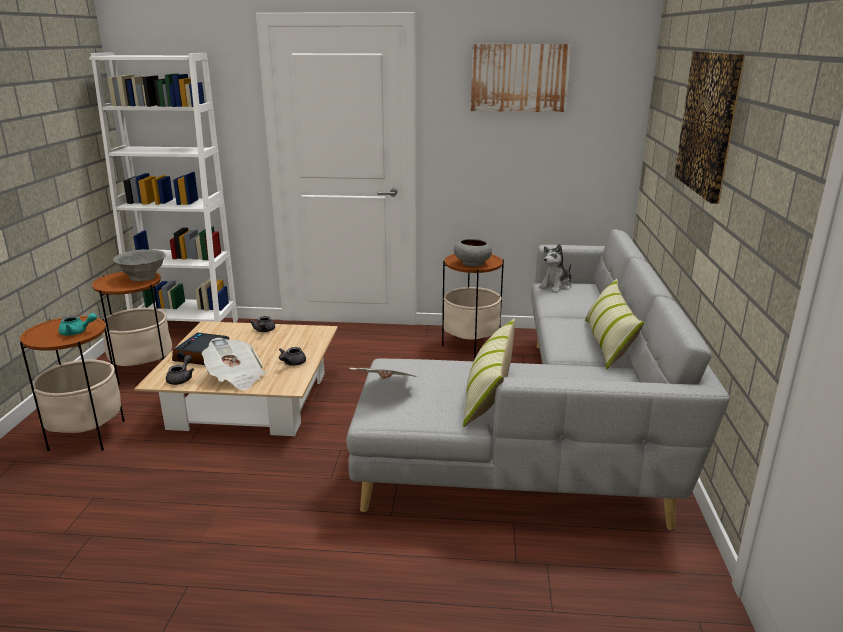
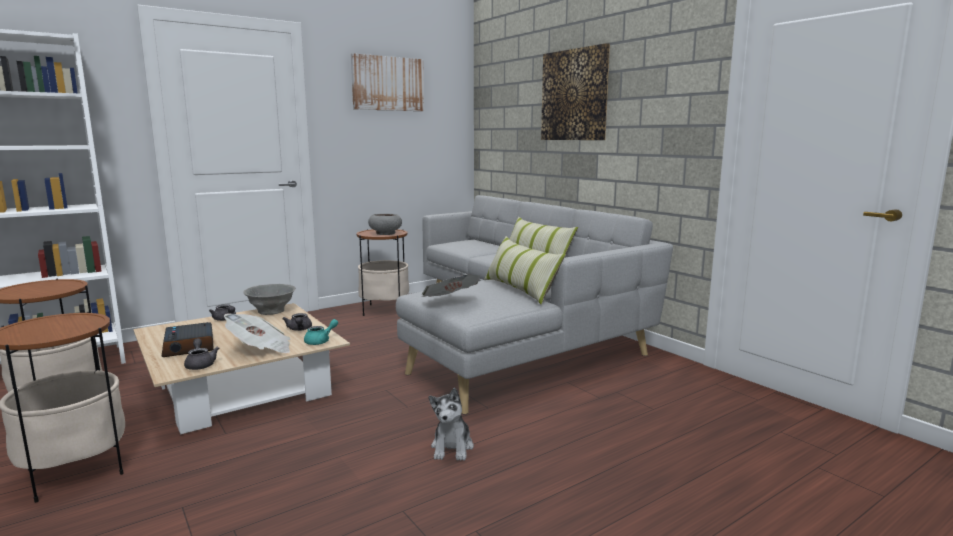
camera: 40 degrees left, 10 degrees down
turquoise teapot [59,313,97,336] -> turquoise teapot moved to [304,319,338,345]
grey bowl [113,249,166,281] -> grey bowl moved to [243,284,296,315]
plush toy [539,244,572,293] -> plush toy moved to [429,388,474,461]

